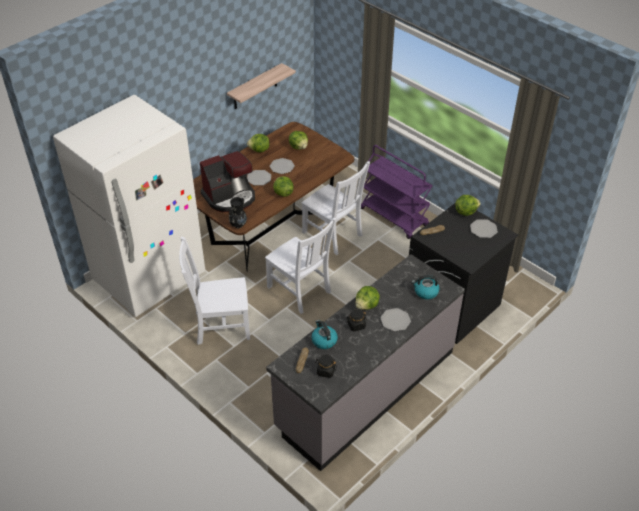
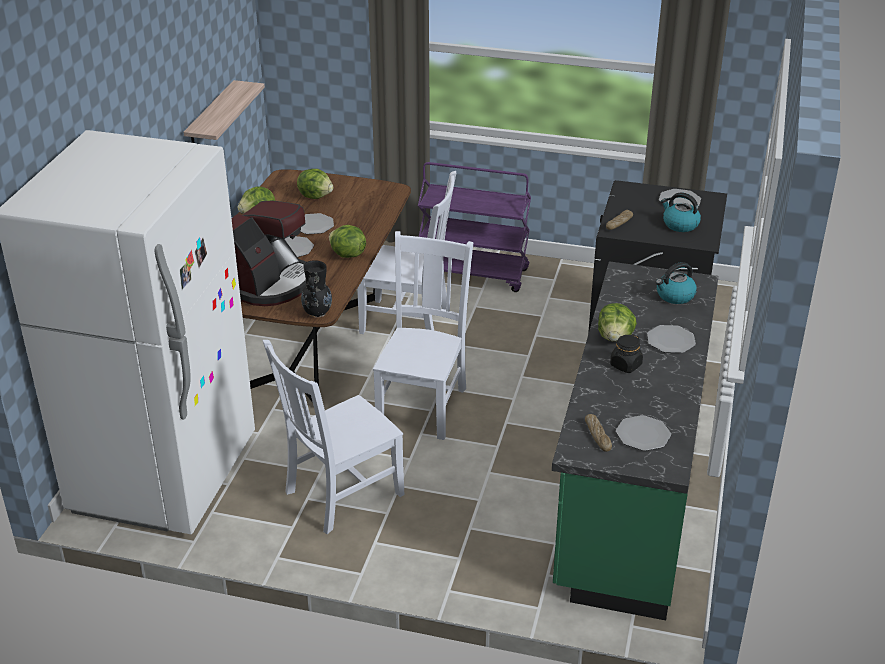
camera: 30 degrees left, 10 degrees down
white chair [265,218,336,314] -> white chair turned 90 degrees counterclockwise [373,231,473,440]
grey counter [266,254,465,471] -> green counter [552,261,719,620]
kettle [311,320,338,349] -> kettle moved to [661,192,701,232]
black jar [315,355,337,378] -> plate [616,415,671,451]
lettuce [455,195,481,216] -> none

